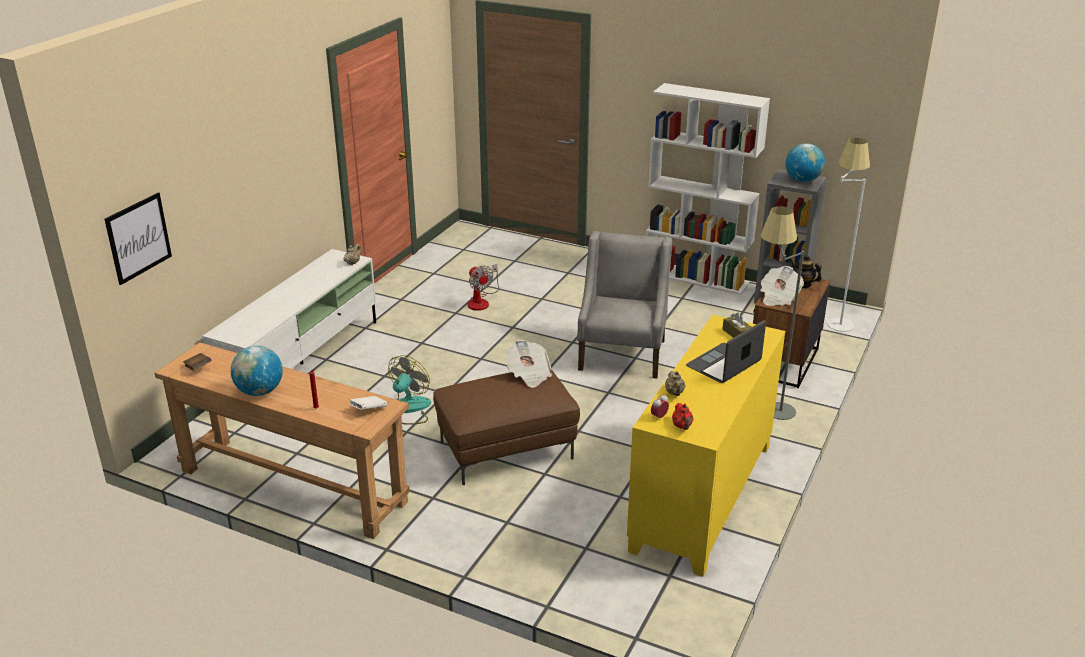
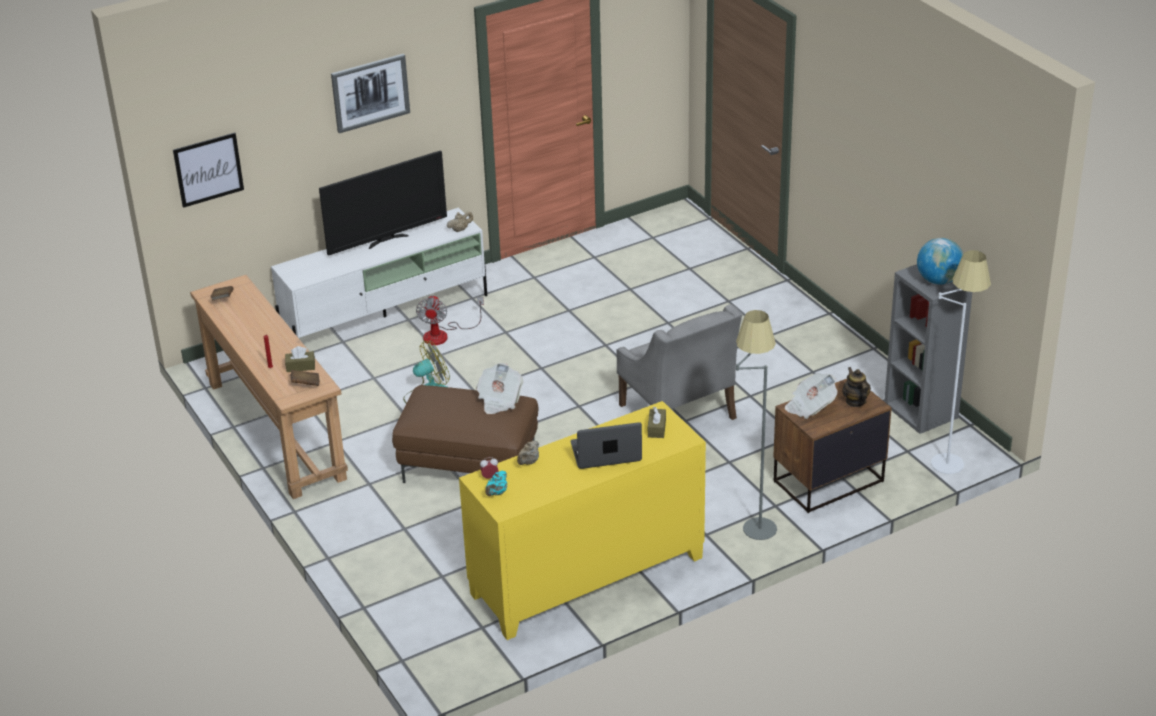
camera: 35 degrees right, 5 degrees up
globe [231,346,283,396] -> none
white book [350,396,387,410] -> brown book [290,370,320,386]
fan [468,264,499,311] -> fan moved to [416,295,484,345]
grey armchair [577,231,672,379] -> grey armchair turned 105 degrees clockwise [617,304,743,420]
white bookcase [646,83,770,295] -> none
red teapot [672,403,693,430] -> turquoise teapot [485,471,507,496]
none -> brown tissue box [285,346,315,372]
none -> television [319,150,447,256]
none -> picture [331,54,410,133]

